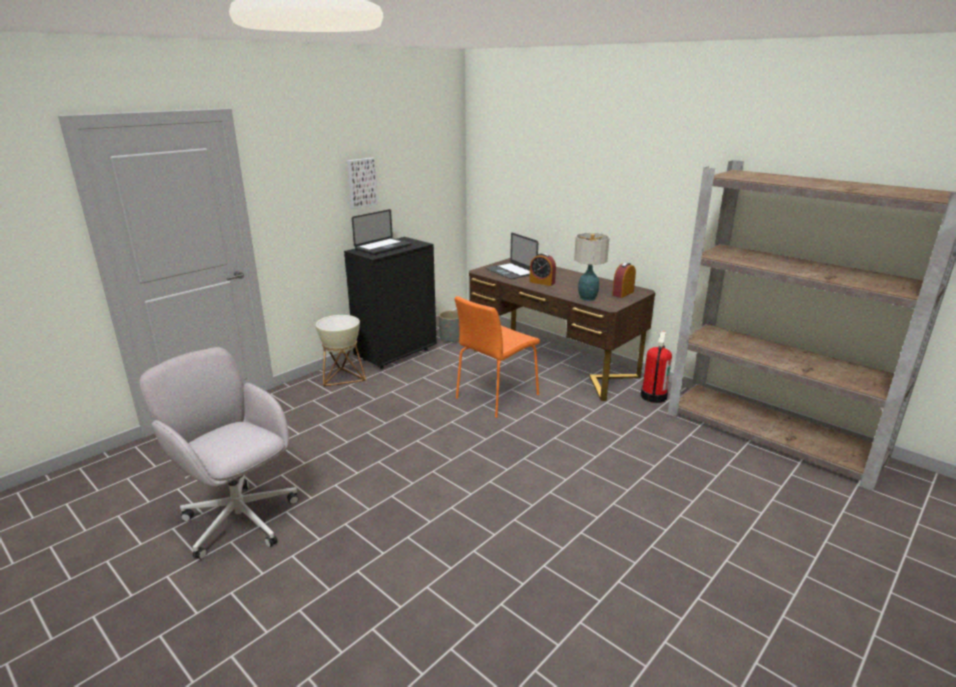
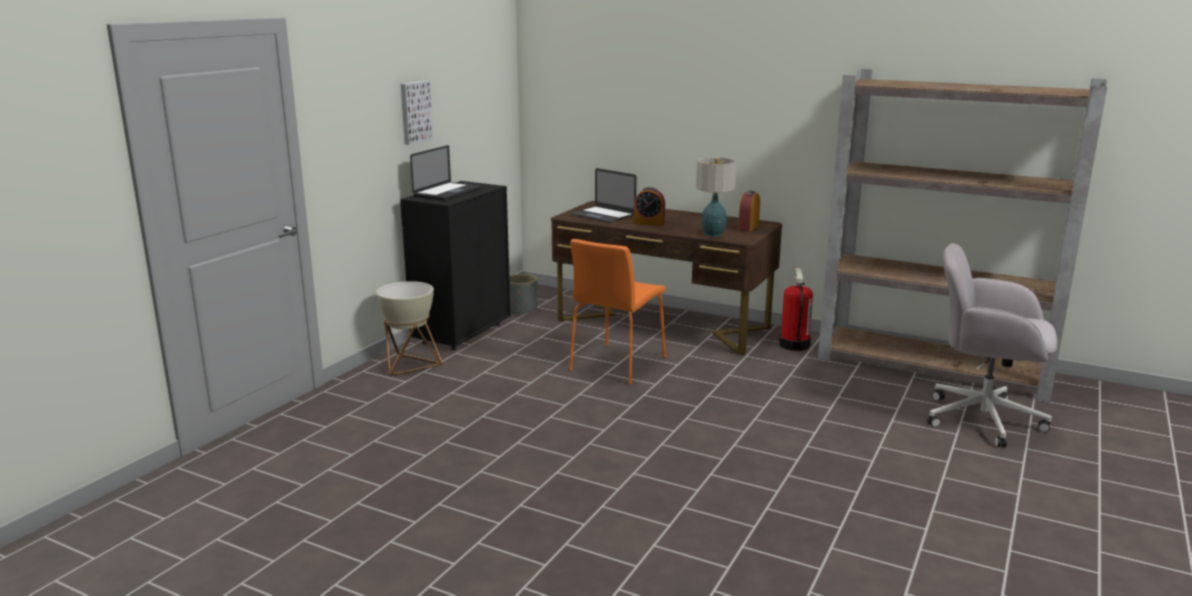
camera: 15 degrees left, 5 degrees down
grey office chair [140,347,299,559] -> grey office chair moved to [927,243,1057,447]

